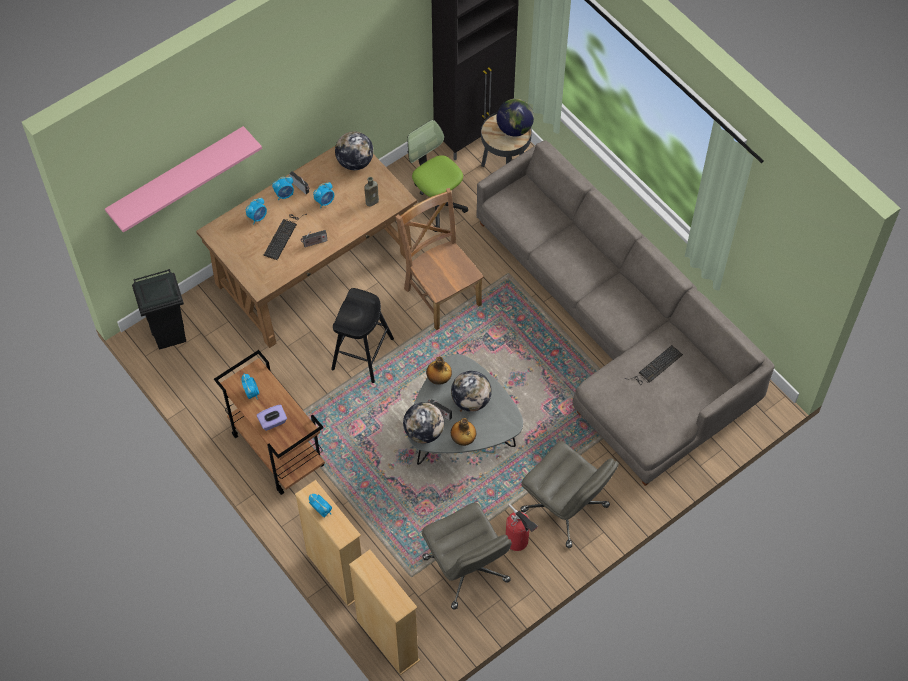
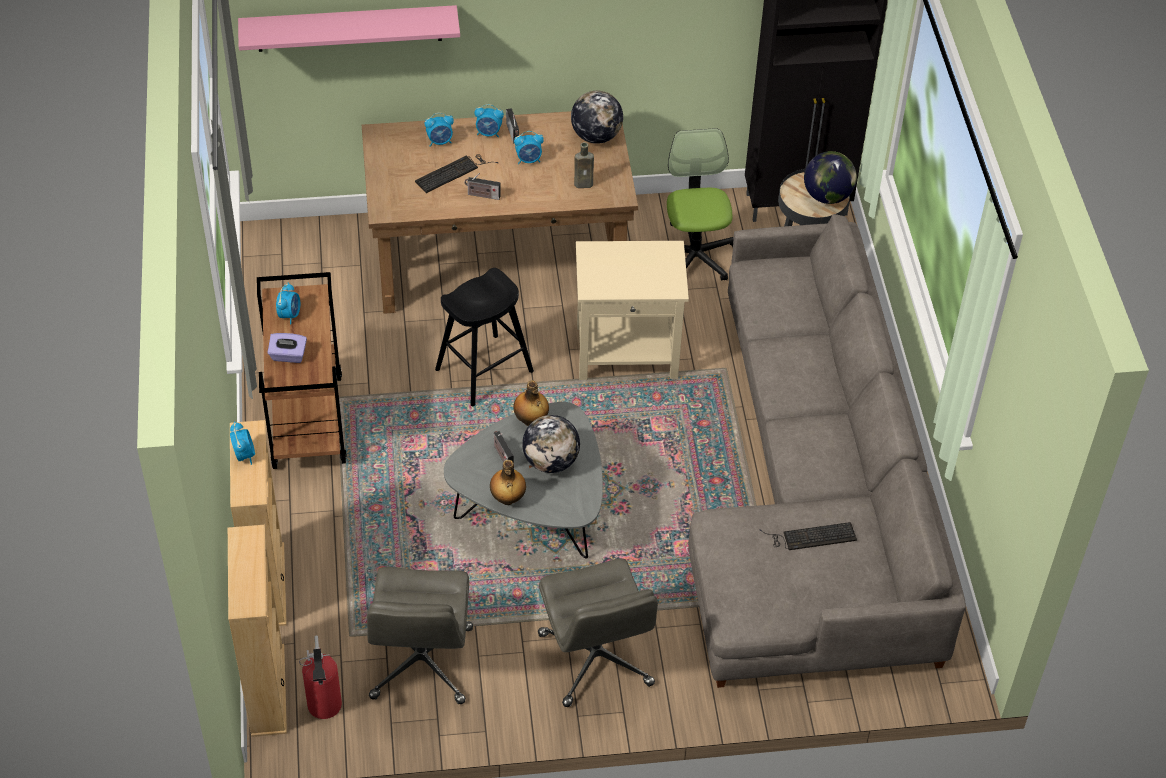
camera: 30 degrees right, 10 degrees down
black trash can [132,269,186,350] -> none
brown chair [396,188,484,330] -> beige side table [576,241,689,380]
globe [403,402,444,444] -> none
fire extinguisher [506,504,538,551] -> fire extinguisher moved to [299,636,342,719]

